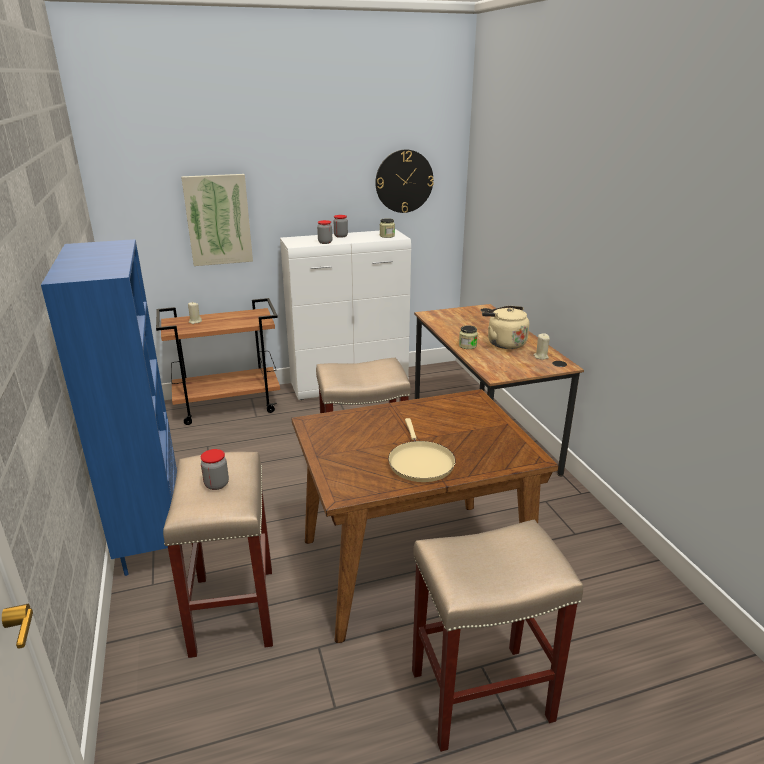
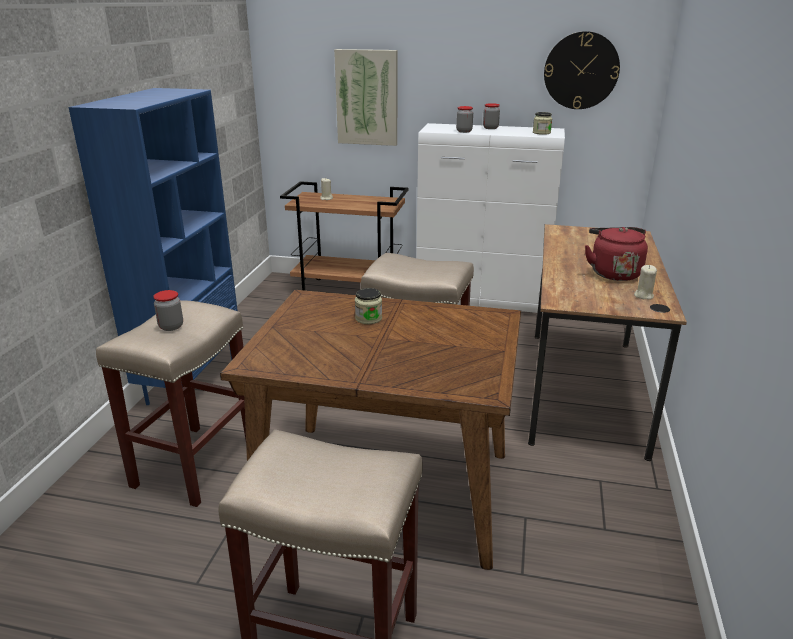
camera: 30 degrees right, 0 degrees up
beige frying pan [388,418,456,482] -> none
jar [459,325,478,349] -> jar moved to [355,288,382,324]
beige kettle [482,306,529,349] -> red kettle [585,227,648,281]

